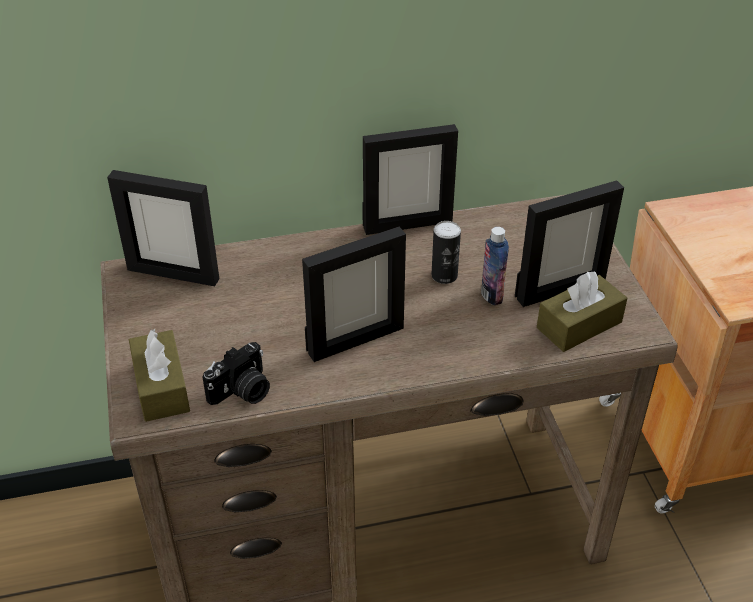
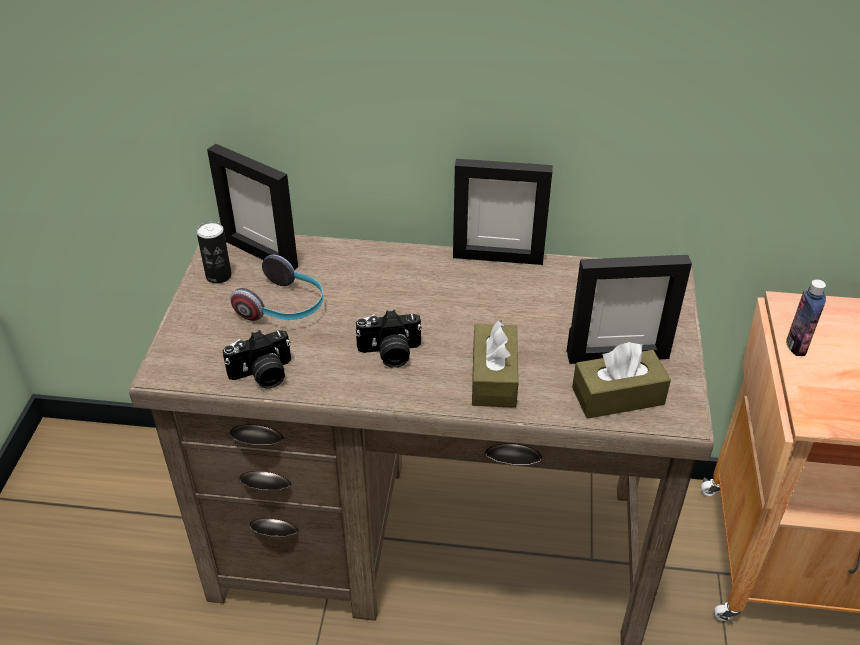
camera: 20 degrees right, 0 degrees up
brown tissue box [129,329,190,422] -> brown tissue box moved to [472,320,519,408]
picture frame [302,227,406,362] -> camera [355,310,422,368]
can [431,221,461,284] -> can moved to [197,221,232,284]
bottle [481,227,509,305] -> bottle moved to [786,279,826,356]
none -> headphones [230,255,323,321]

